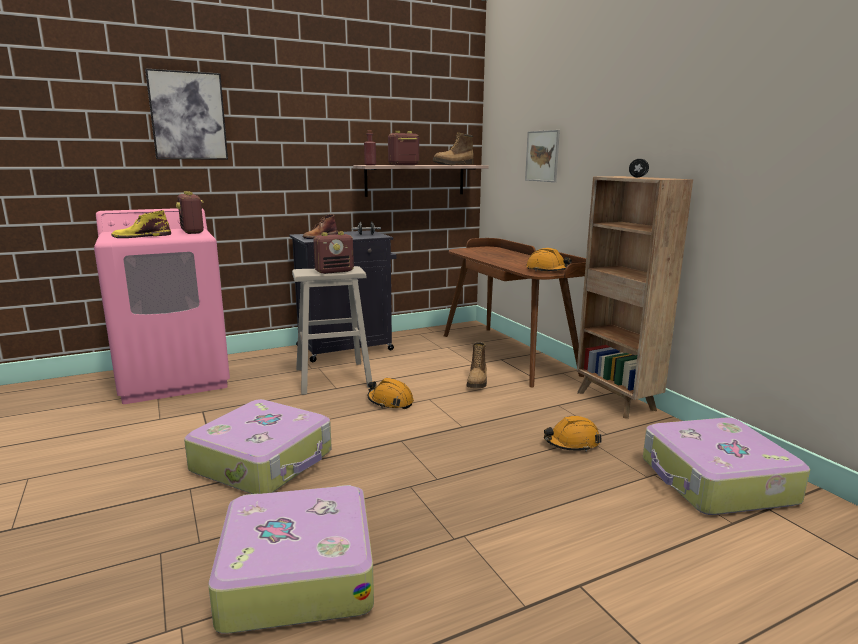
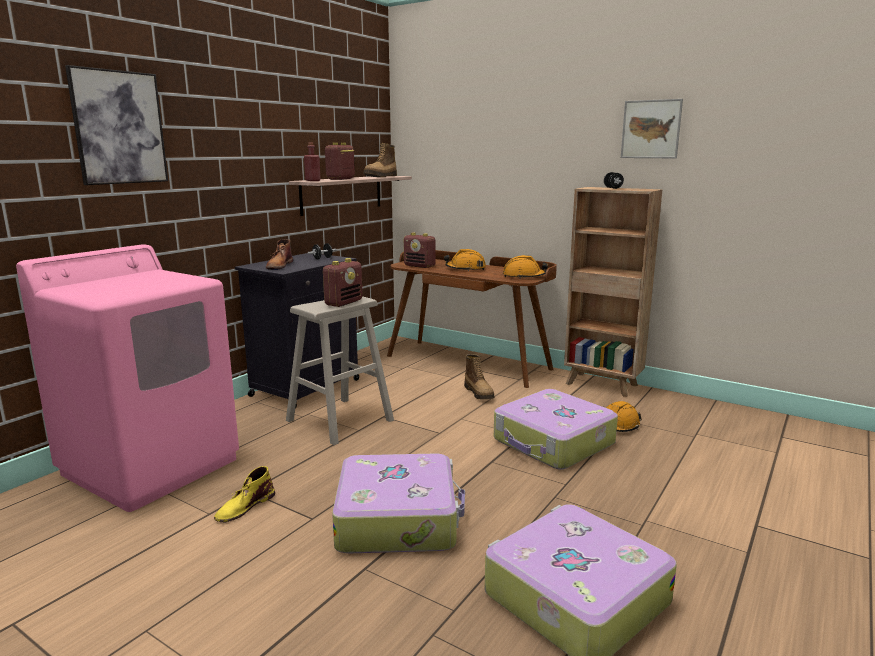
camera: 30 degrees left, 0 degrees up
yellow boot [111,210,171,238] -> yellow boot moved to [214,466,275,522]
radio [176,191,204,234] -> radio moved to [404,233,435,268]
orange hard hat [368,378,414,409] -> orange hard hat moved to [444,249,486,271]
picture [525,130,560,182] -> picture moved to [621,99,683,158]
suitcase [643,418,810,515] -> suitcase moved to [494,389,618,470]

